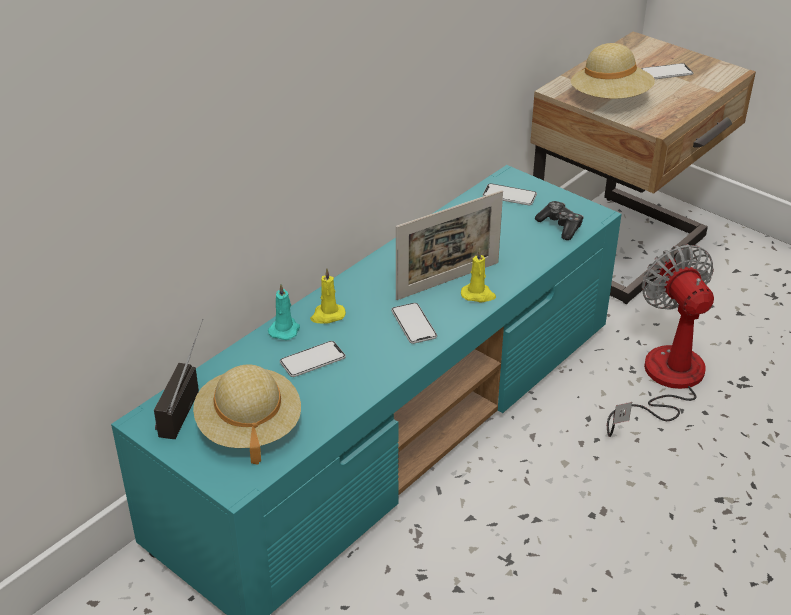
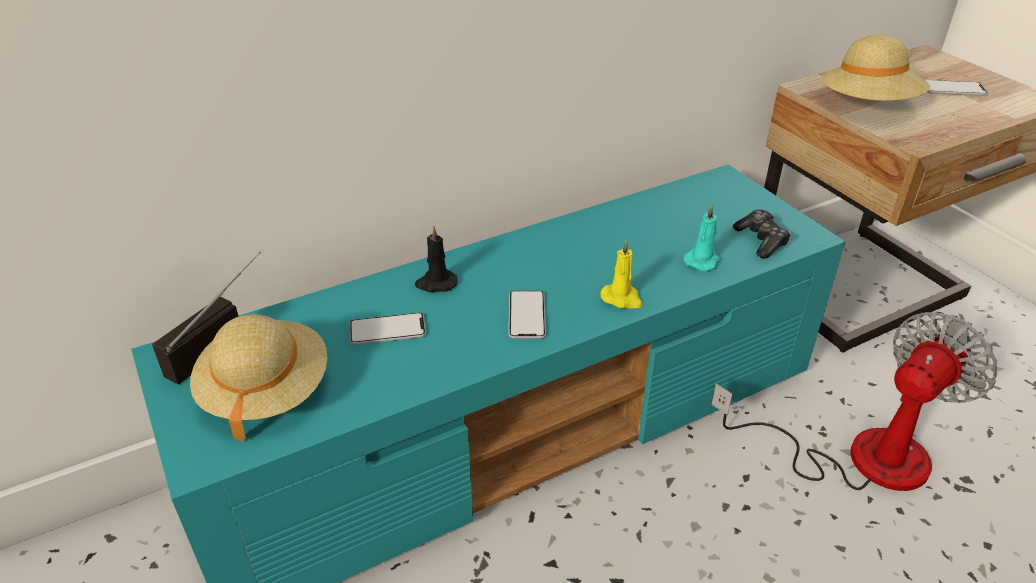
camera: 20 degrees right, 0 degrees up
turquoise candle [268,284,300,340] -> turquoise candle moved to [684,205,721,271]
yellow candle [310,268,346,324] -> black candle [415,225,458,292]
picture frame [396,190,503,300] -> none
phone [482,183,537,205] -> none
fan [607,244,714,437] -> fan turned 45 degrees clockwise [711,311,997,491]

